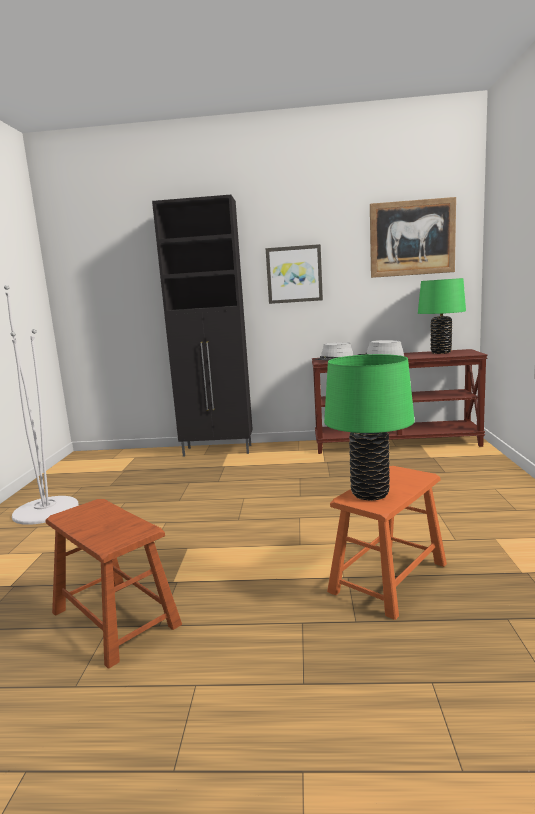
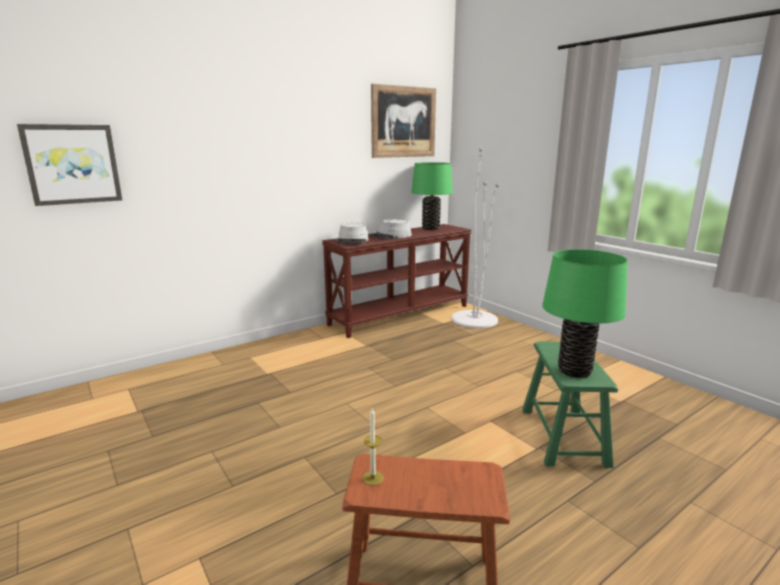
camera: 40 degrees left, 5 degrees up
white floor lamp [4,285,79,525] -> white floor lamp moved to [451,148,499,328]
black cabinet [152,195,253,457] -> none
picture [266,244,323,304] -> picture moved to [17,124,122,206]
orange stool [327,466,447,620] -> green stool [522,341,618,468]
none -> candle [363,408,384,486]

